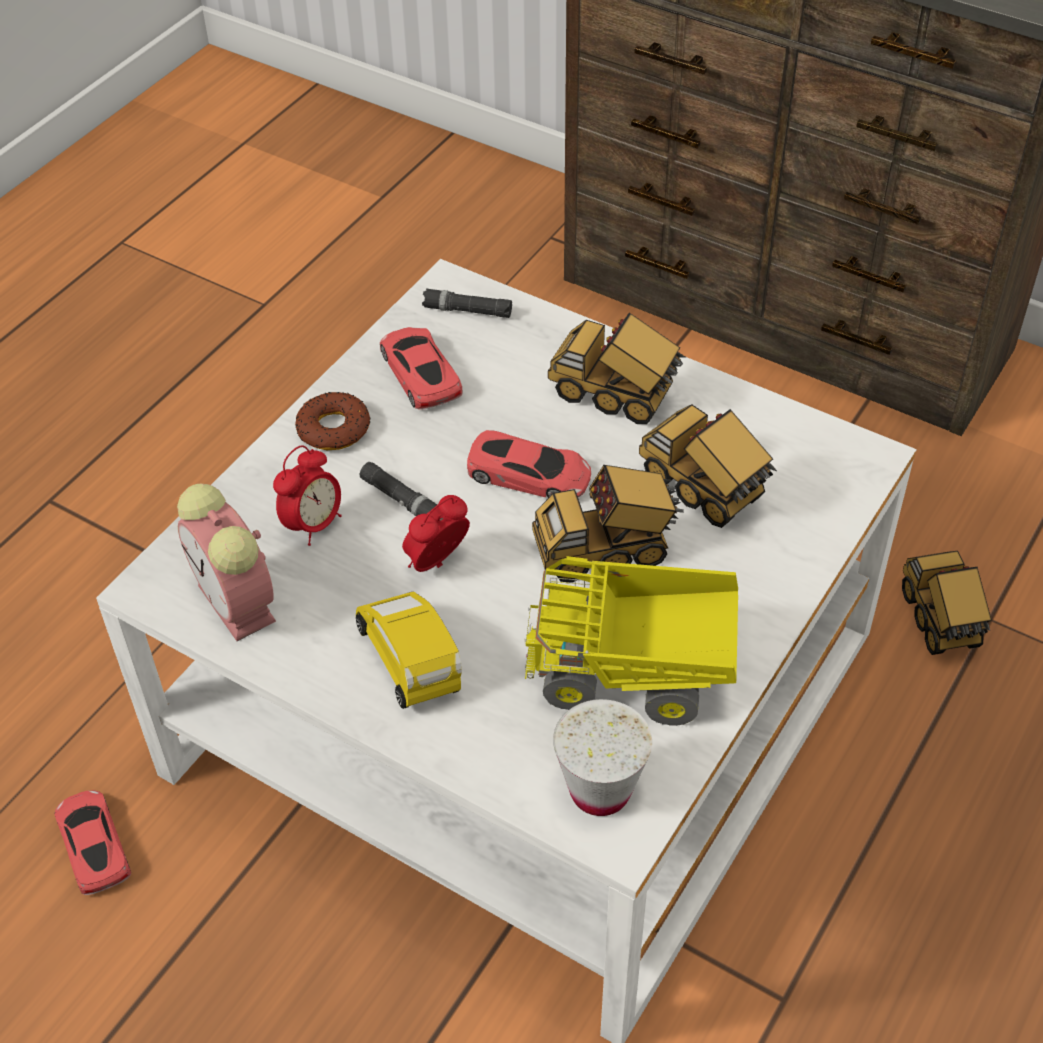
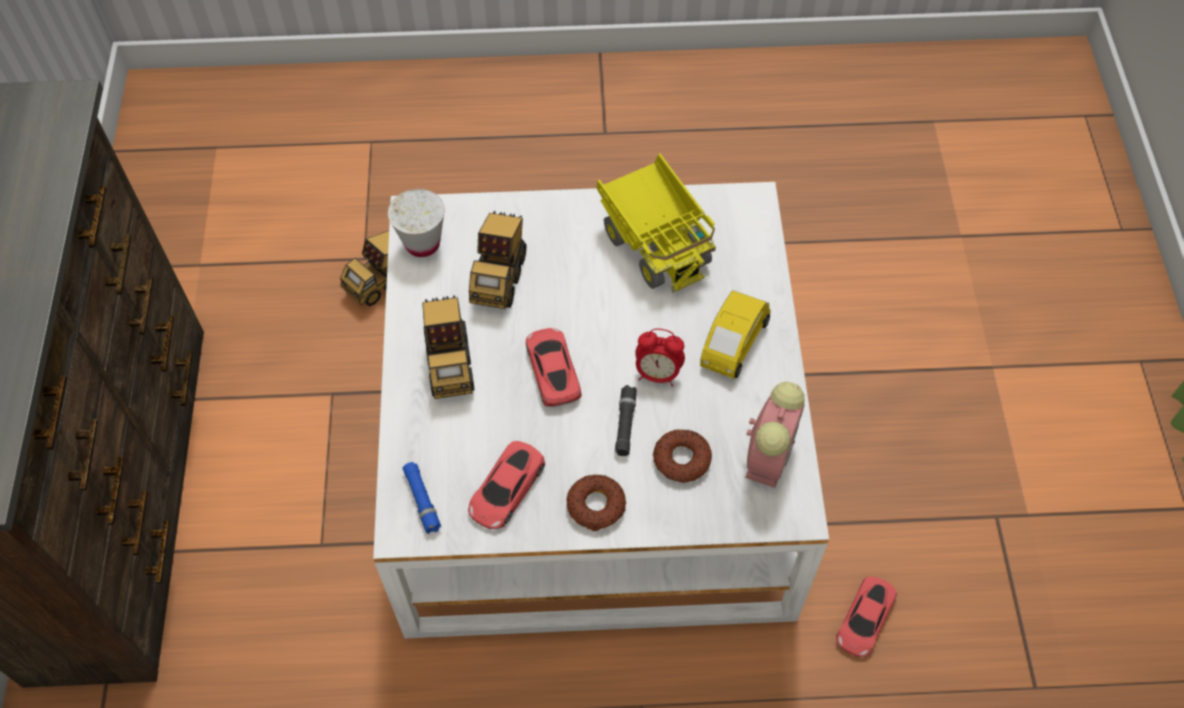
camera: 125 degrees left, 10 degrees up
alarm clock [273,445,342,546] -> donut [653,429,712,483]
black flashlight [422,289,512,318] -> blue flashlight [403,462,441,534]
toy truck [532,465,684,583] -> none
white cup [553,699,652,816] -> white cup moved to [388,189,445,257]

